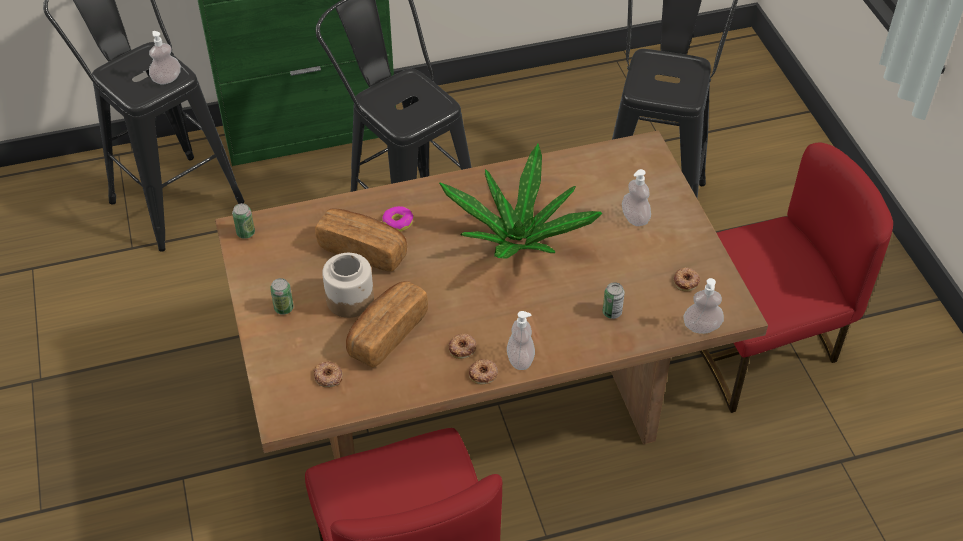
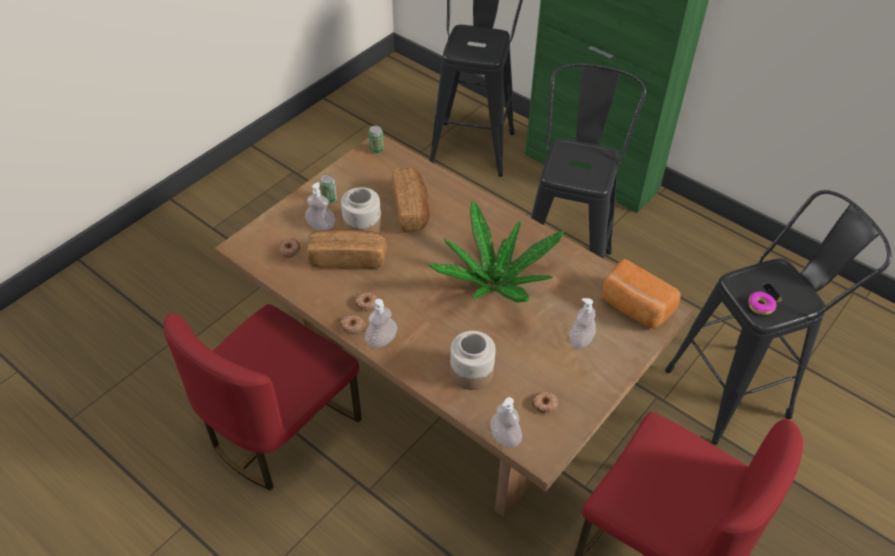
camera: 55 degrees right, 0 degrees up
soap dispenser [149,31,181,85] -> soap dispenser moved to [305,182,335,231]
donut [382,206,413,232] -> donut moved to [748,292,776,315]
can [603,282,625,319] -> jar [450,331,496,390]
none -> bread [602,259,681,329]

